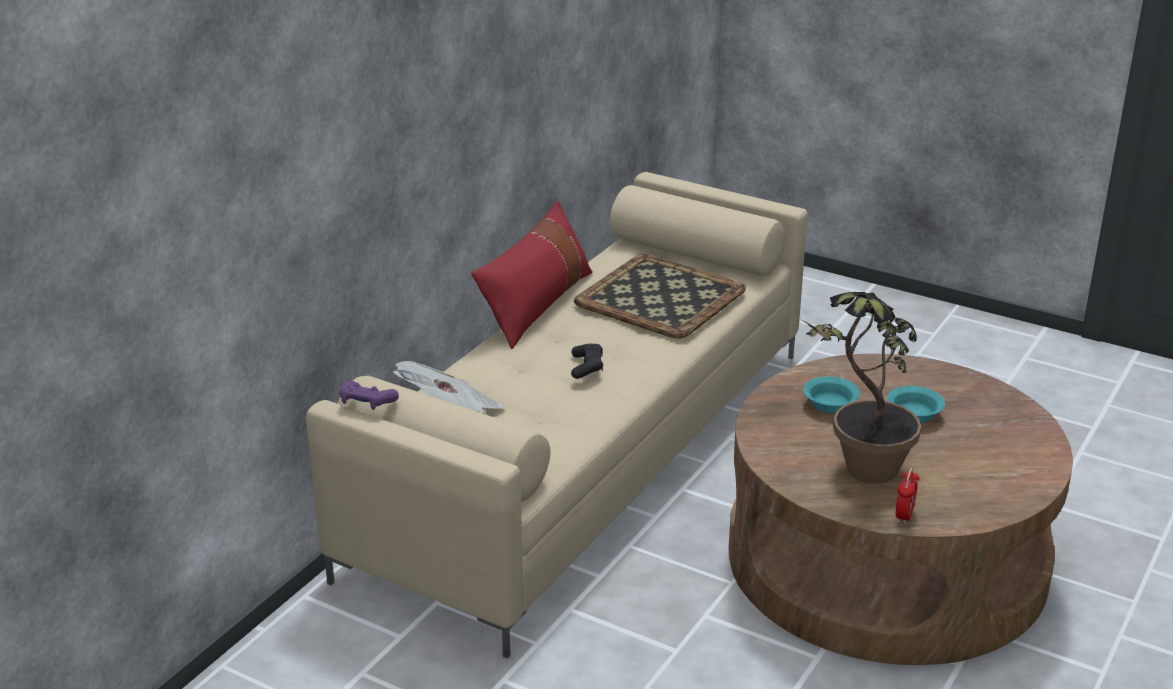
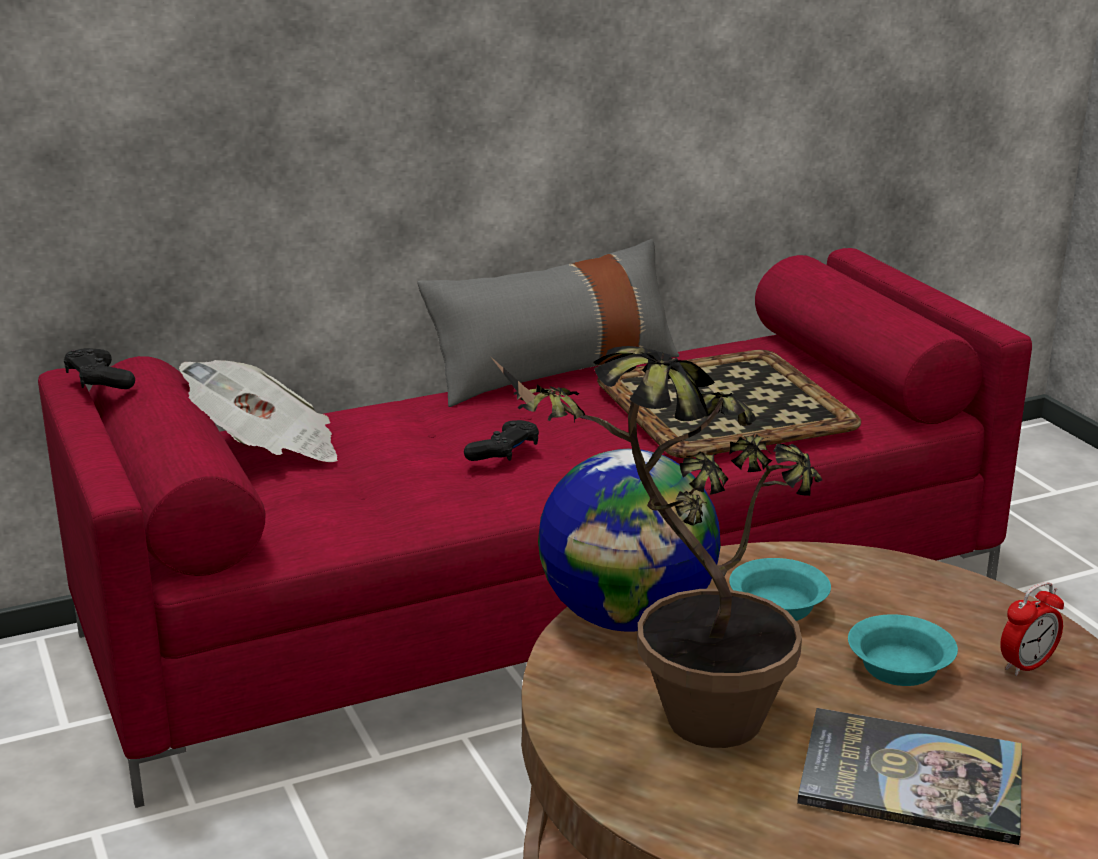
camera: 35 degrees right, 5 degrees down
beige sofa [306,172,808,658] -> red sofa [38,248,1032,808]
purple game controller [339,381,399,410] -> black game controller [64,348,135,389]
red pillow [471,201,593,349] -> grey pillow [417,239,679,407]
alarm clock [896,468,919,525] -> alarm clock moved to [1000,582,1064,676]
none -> globe [538,449,721,632]
none -> book [797,708,1022,845]

